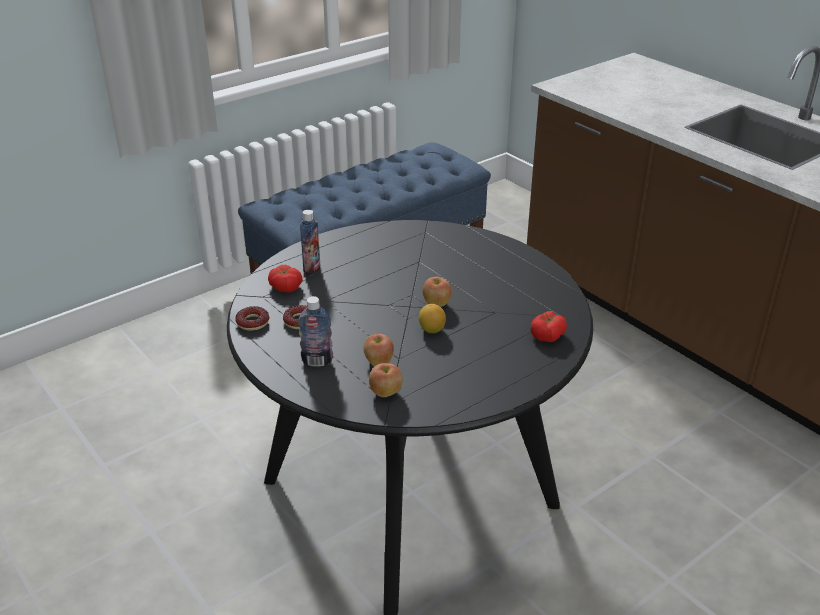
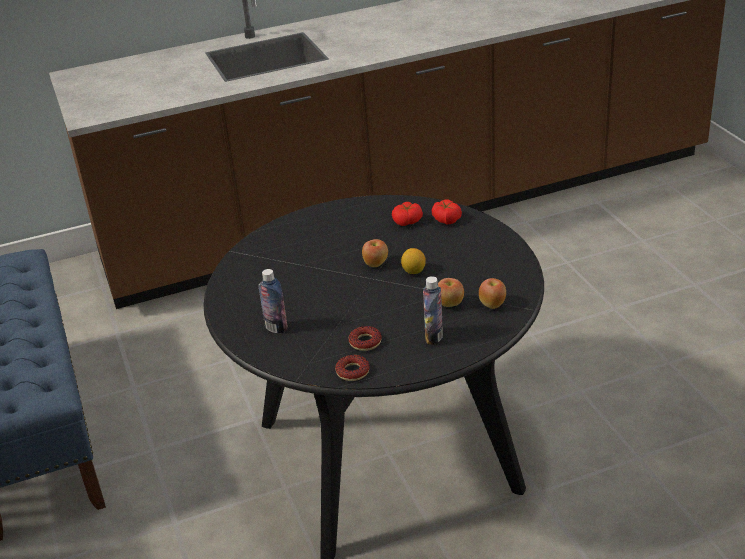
camera: 70 degrees left, 0 degrees up
tomato [268,265,303,292] -> tomato moved to [392,202,423,226]

